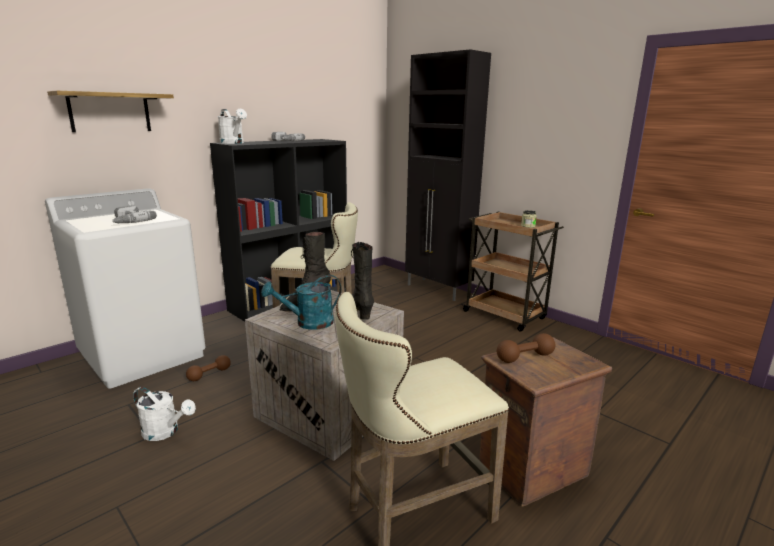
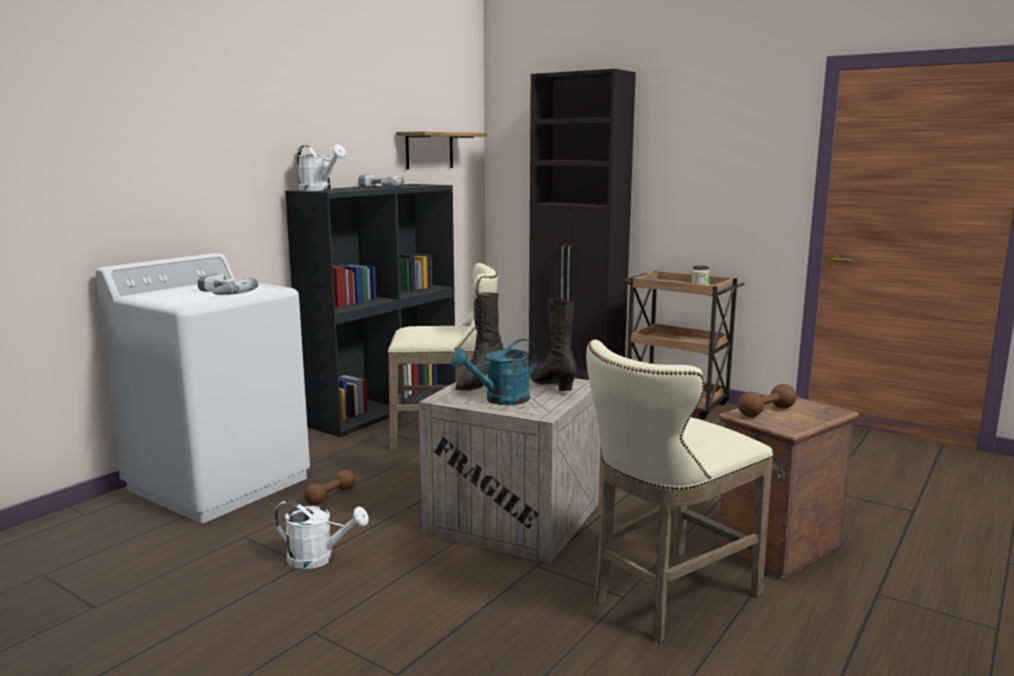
camera: 10 degrees left, 5 degrees down
shelf [47,91,174,132] -> shelf moved to [396,131,487,169]

